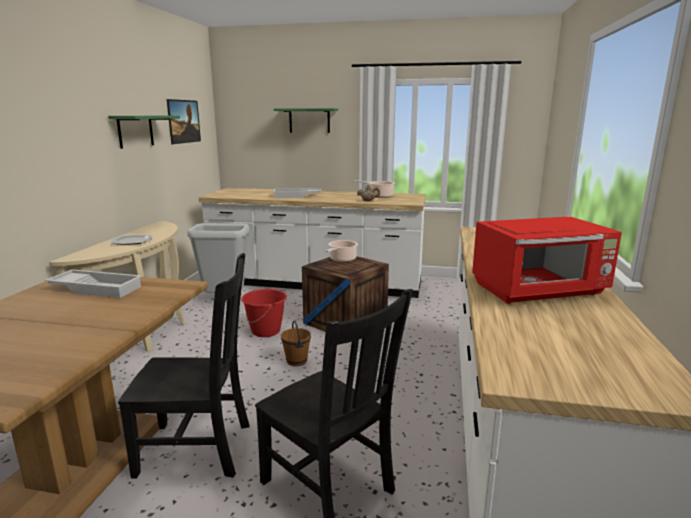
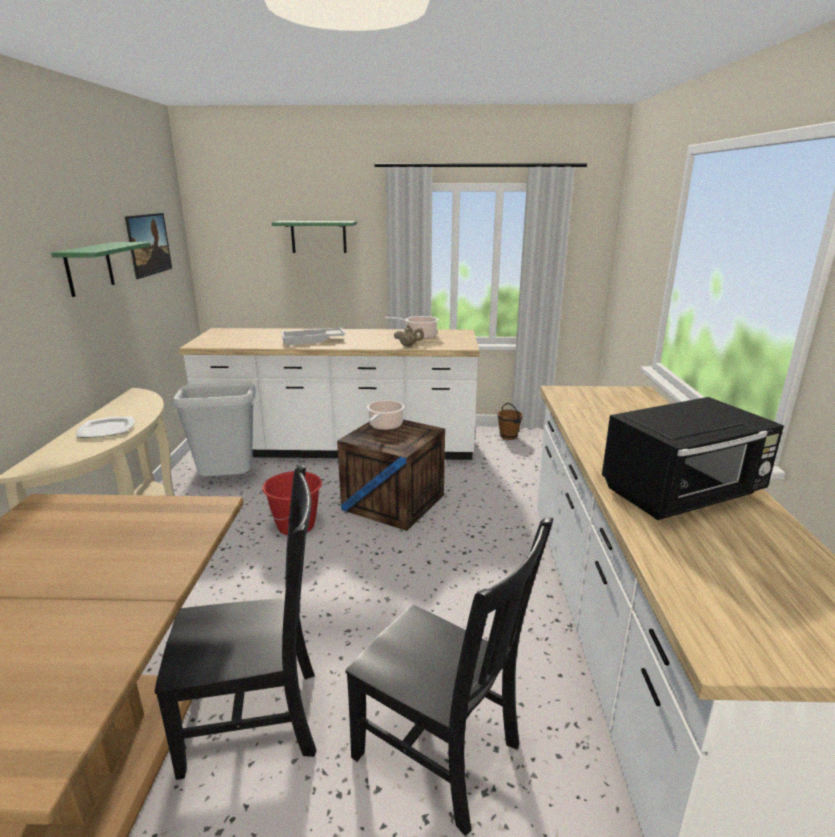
camera: 10 degrees left, 5 degrees up
white tray [44,269,142,298] -> none
brown bucket [281,321,311,366] -> brown bucket moved to [498,403,523,440]
red microwave [472,216,622,304] -> black microwave [602,397,784,520]

